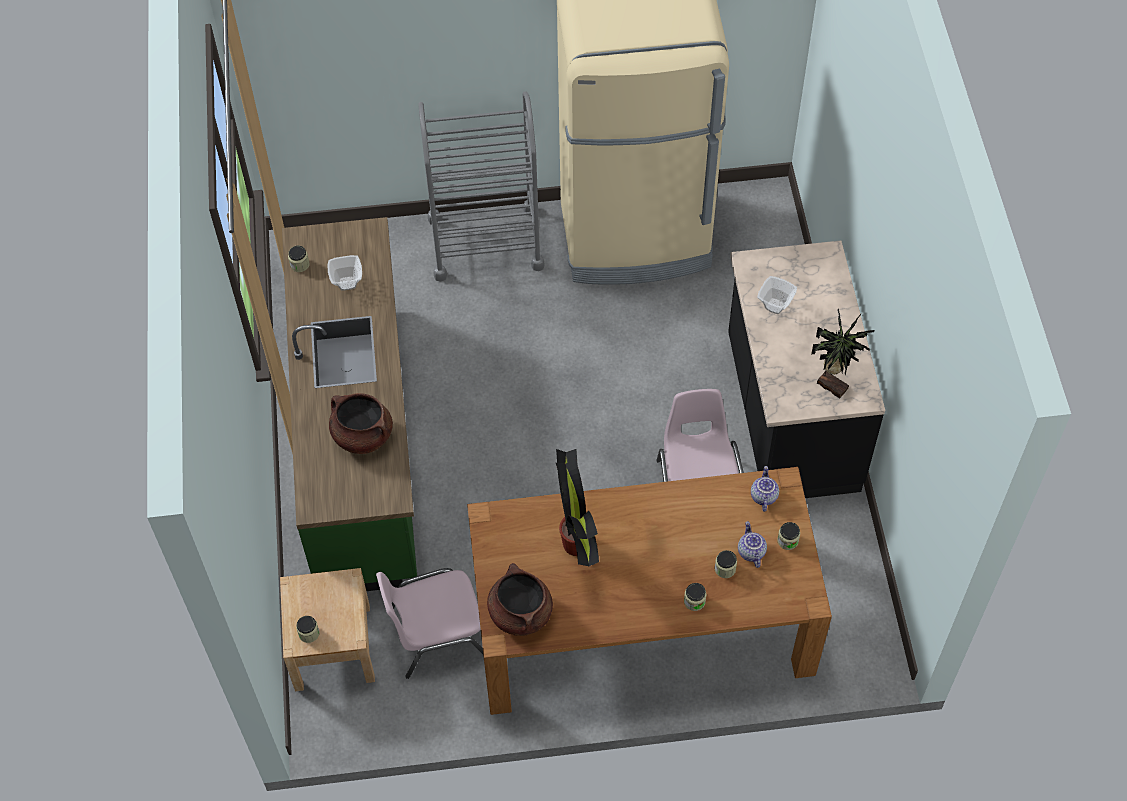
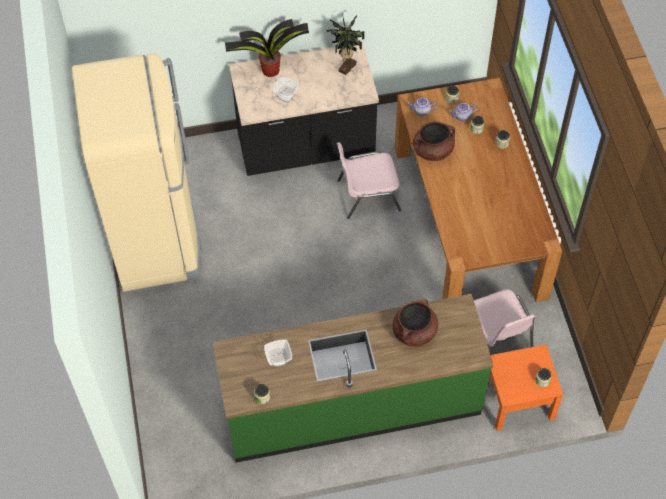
camera: 95 degrees left, 0 degrees up
beige nightstand [280,568,375,691] -> orange nightstand [488,344,563,431]
grey cart [418,91,544,281] -> none
brown cooking pot [487,563,553,636] -> brown cooking pot moved to [413,121,455,161]
potted plant [556,449,599,566] -> potted plant moved to [225,19,309,77]

